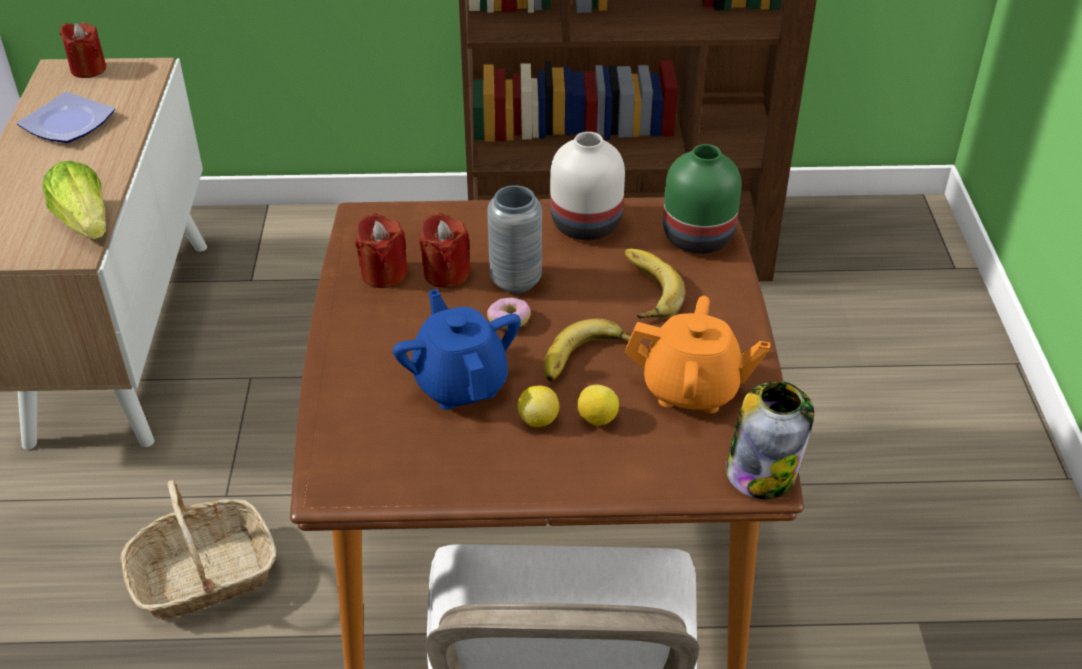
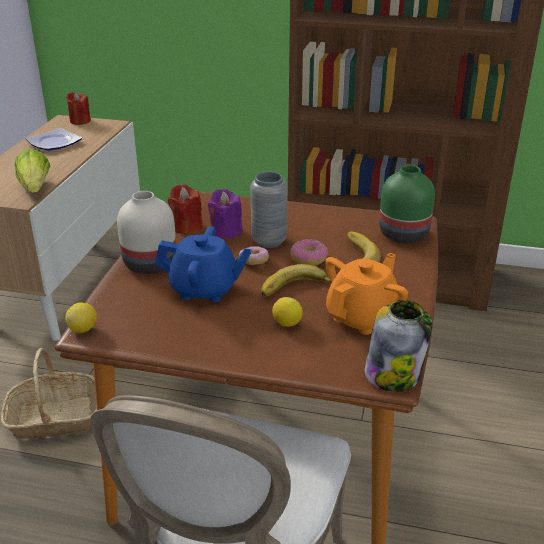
camera: 15 degrees right, 10 degrees down
blue teapot [393,289,521,410] -> blue teapot turned 105 degrees clockwise [155,227,252,303]
red candle [419,212,471,288] -> purple candle [208,189,242,239]
lemon [518,386,559,427] -> lemon moved to [65,303,97,333]
white vase [550,132,625,240] -> white vase moved to [117,191,176,274]
orange teapot [625,296,770,413] -> orange teapot turned 75 degrees counterclockwise [325,253,408,335]
none -> donut [290,239,328,266]

